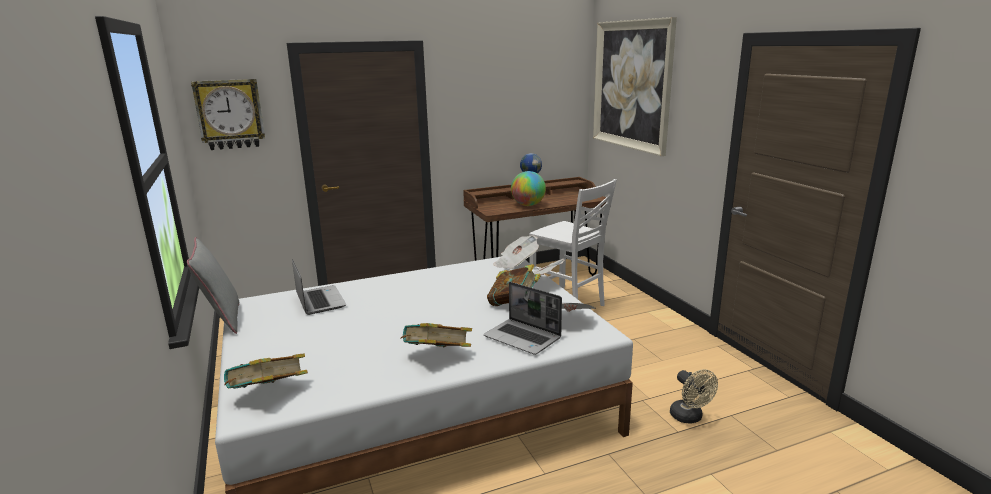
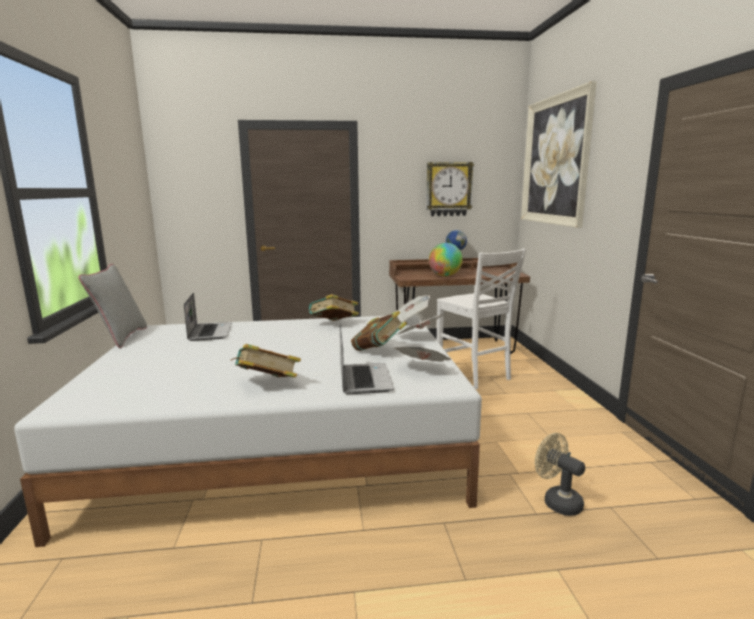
camera: 15 degrees right, 5 degrees down
wall clock [191,79,265,150] -> wall clock moved to [426,162,474,216]
book [224,353,308,389] -> book moved to [309,294,359,321]
laptop [483,282,562,355] -> laptop turned 150 degrees counterclockwise [340,325,394,394]
beige fan [670,369,718,424] -> beige fan turned 150 degrees clockwise [535,433,585,516]

